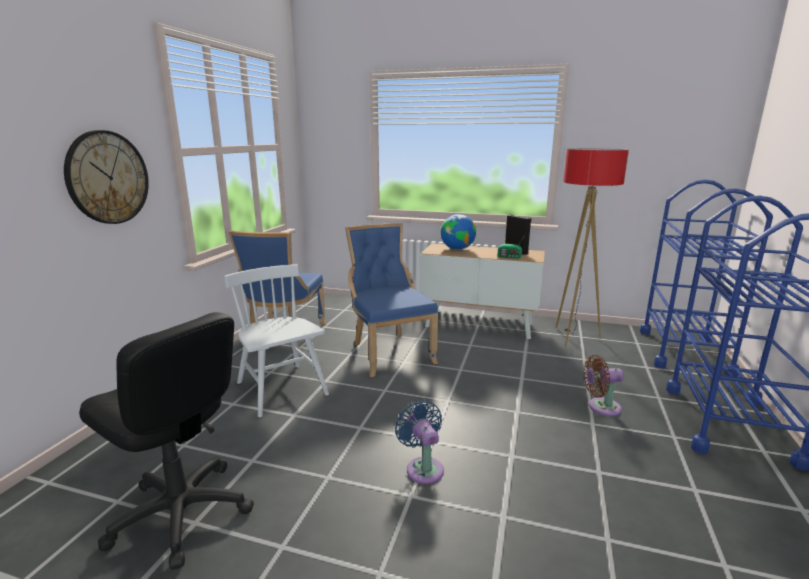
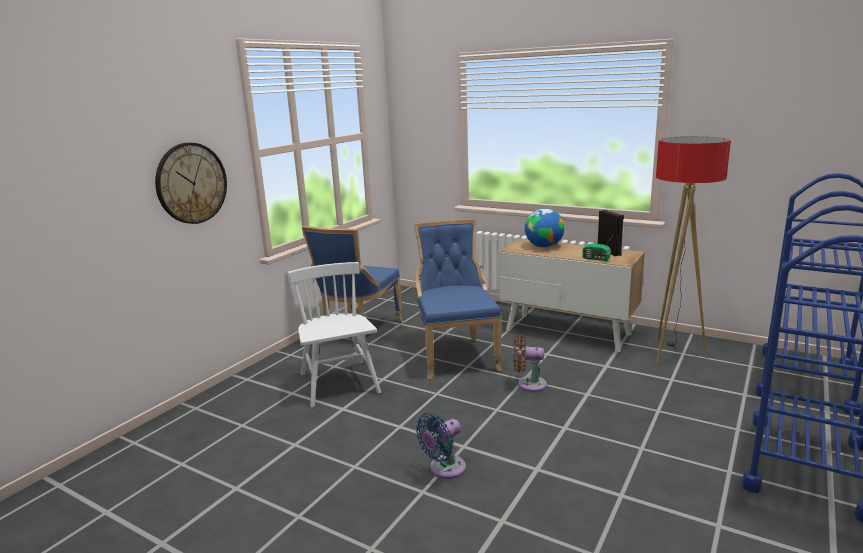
camera: 15 degrees right, 0 degrees up
black office chair [79,312,254,570] -> none
blue fan [395,401,444,484] -> blue fan turned 120 degrees counterclockwise [416,413,466,479]
brown fan [583,355,624,416] -> brown fan moved to [513,334,547,392]

